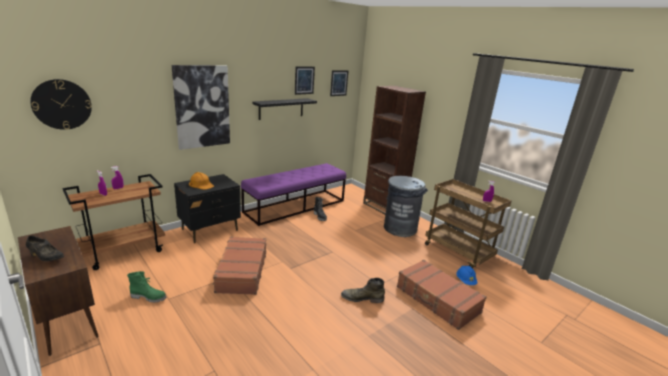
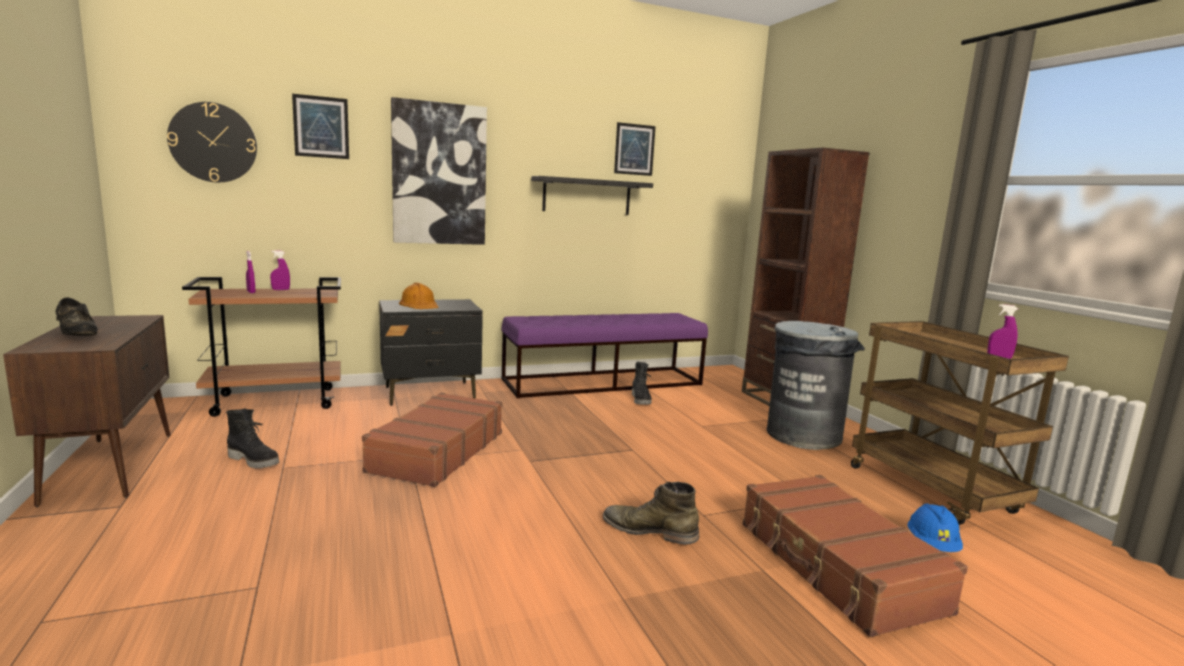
camera: 20 degrees right, 10 degrees down
green boot [127,271,166,303] -> black boot [226,408,279,468]
picture [330,70,348,96] -> picture moved to [292,94,349,159]

